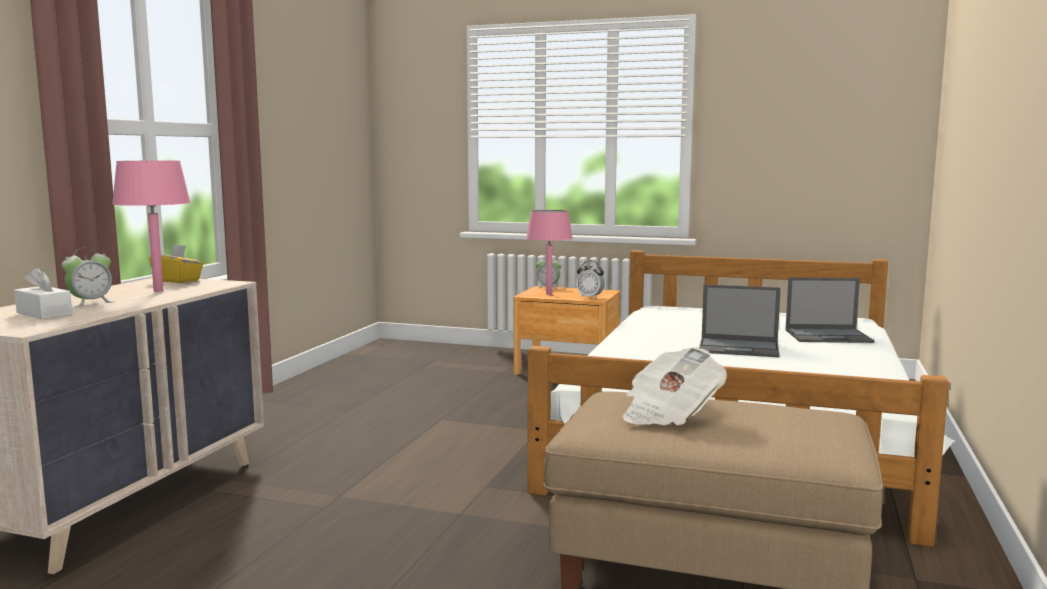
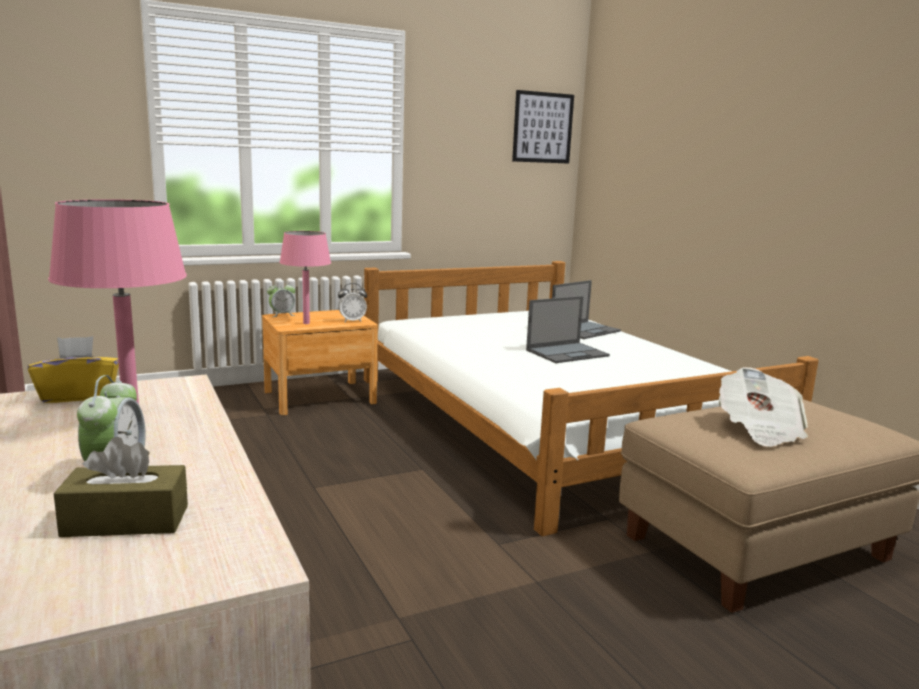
camera: 45 degrees left, 5 degrees up
white tissue box [14,267,72,319] -> brown tissue box [54,437,188,537]
none -> picture [512,90,574,164]

